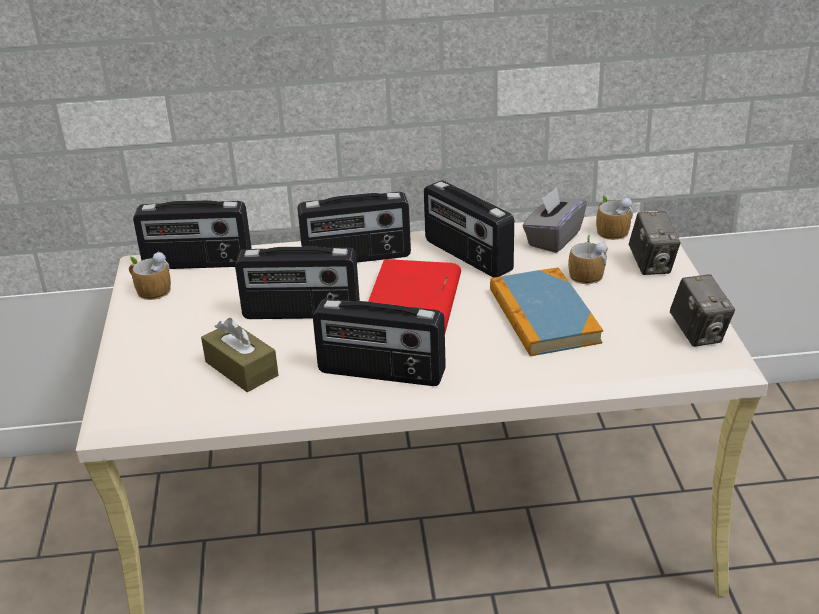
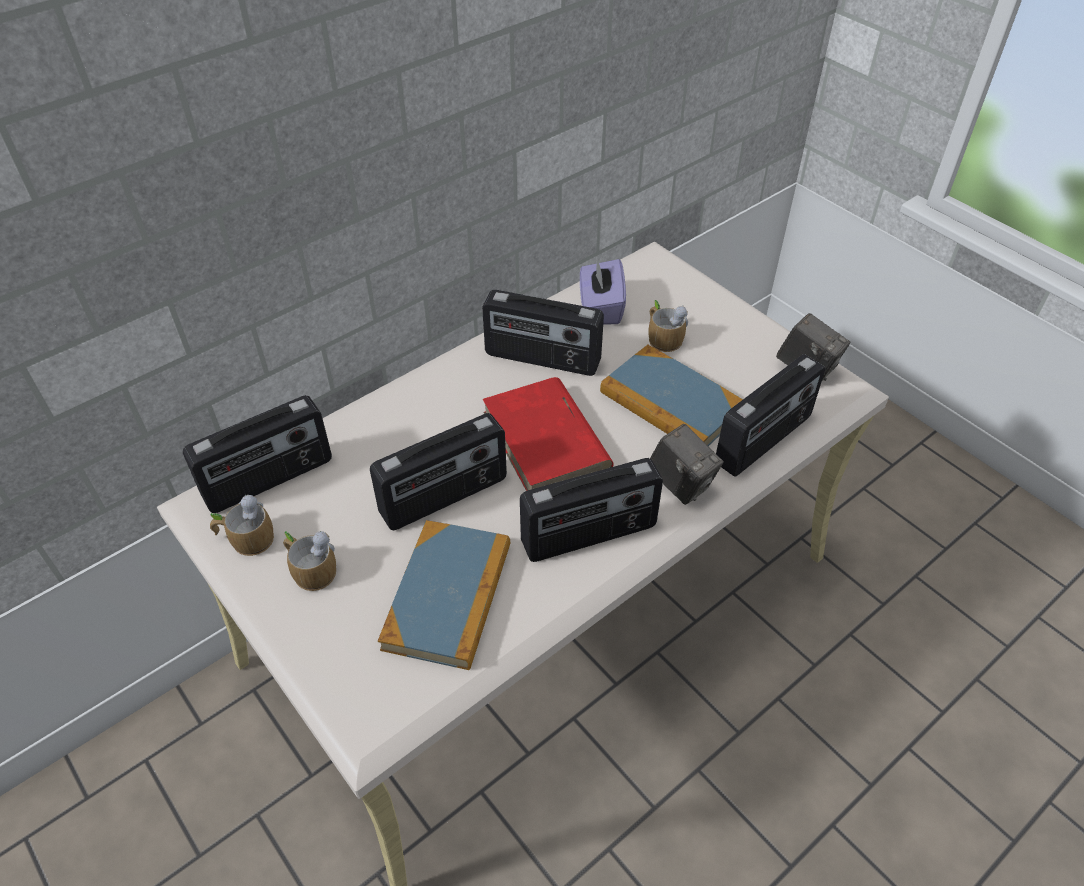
camera: 35 degrees left, 15 degrees up
brown tissue box [201,318,278,392] -> book [378,520,510,670]
radio [297,192,411,263] -> radio moved to [716,354,825,477]
grey tissue box [523,187,587,253] -> purple tissue box [580,259,626,324]
mug [596,195,633,240] -> mug moved to [283,531,336,591]
camera [629,211,681,275] -> camera moved to [650,424,724,505]

